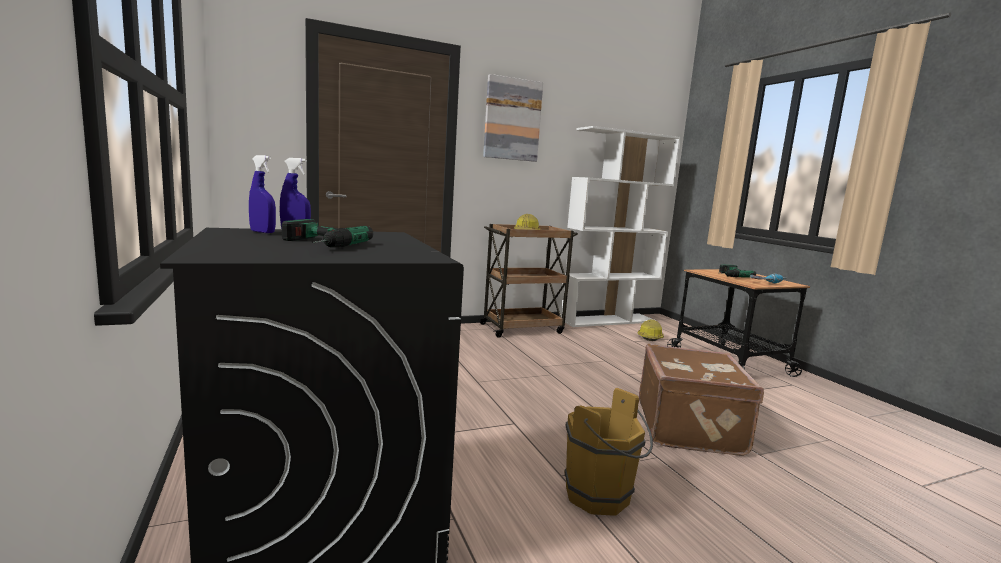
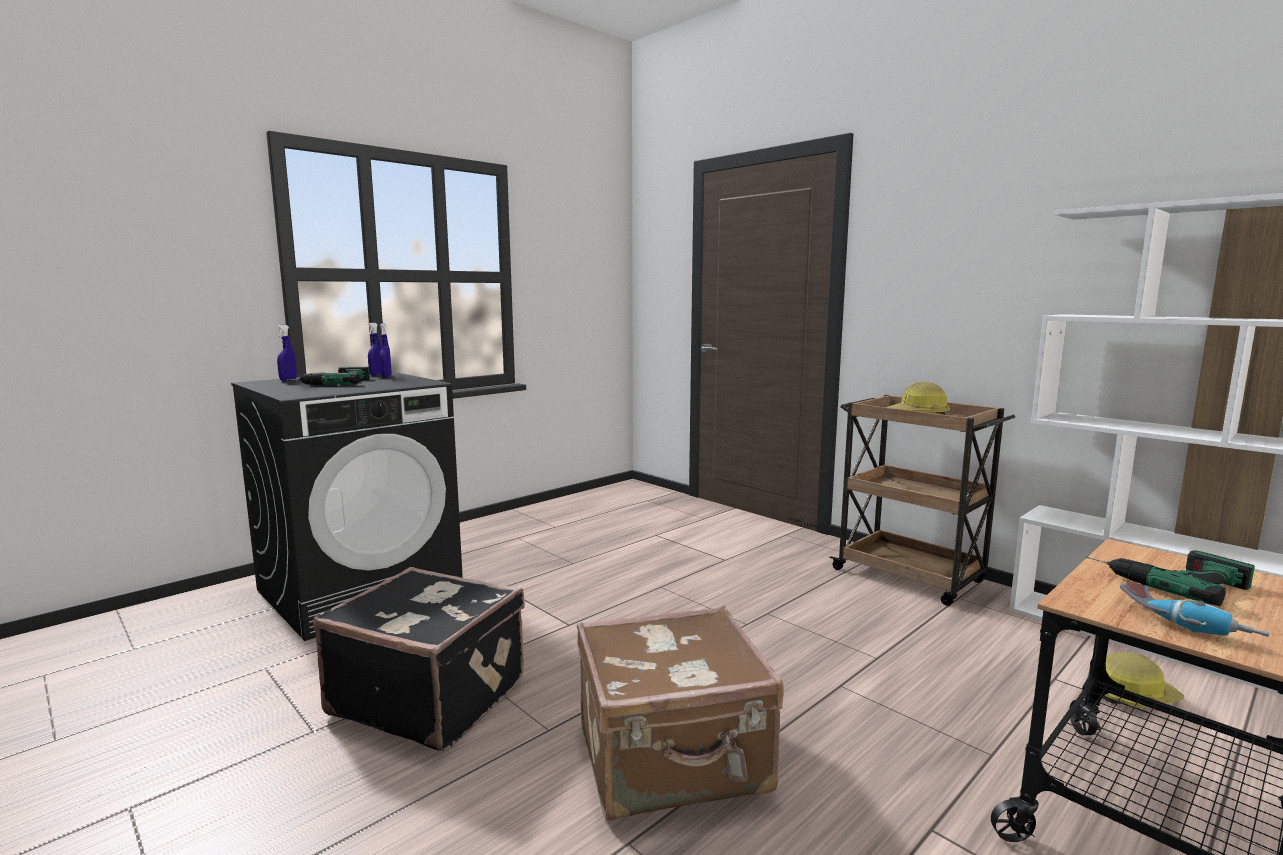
camera: 70 degrees right, 0 degrees up
picture [483,74,543,162] -> none
brown bucket [564,388,653,516] -> black suitcase [313,567,525,751]
none -> blue spray bottle [276,325,297,381]

